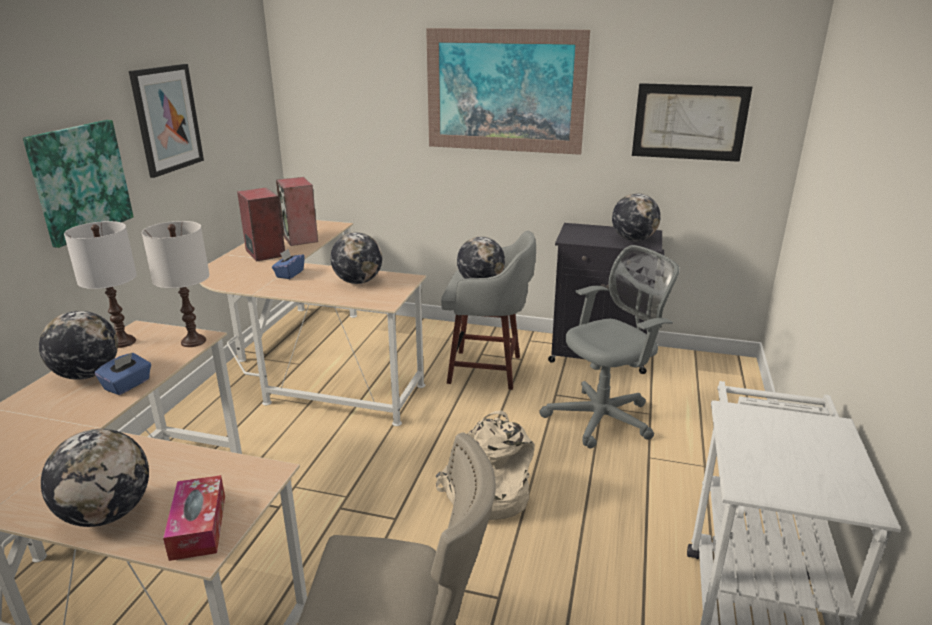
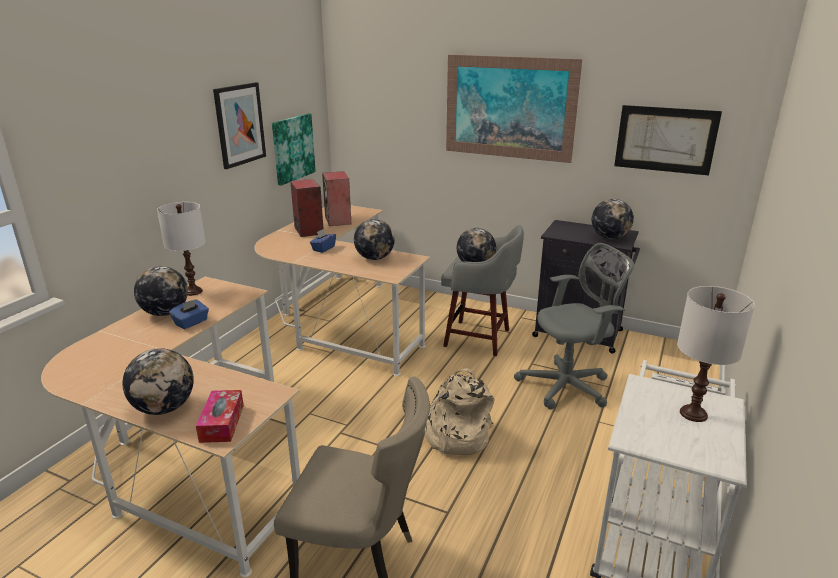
camera: 10 degrees right, 0 degrees up
picture [23,120,134,248] -> picture moved to [272,113,316,186]
white table lamp [142,221,210,347] -> white table lamp moved to [677,286,755,422]

